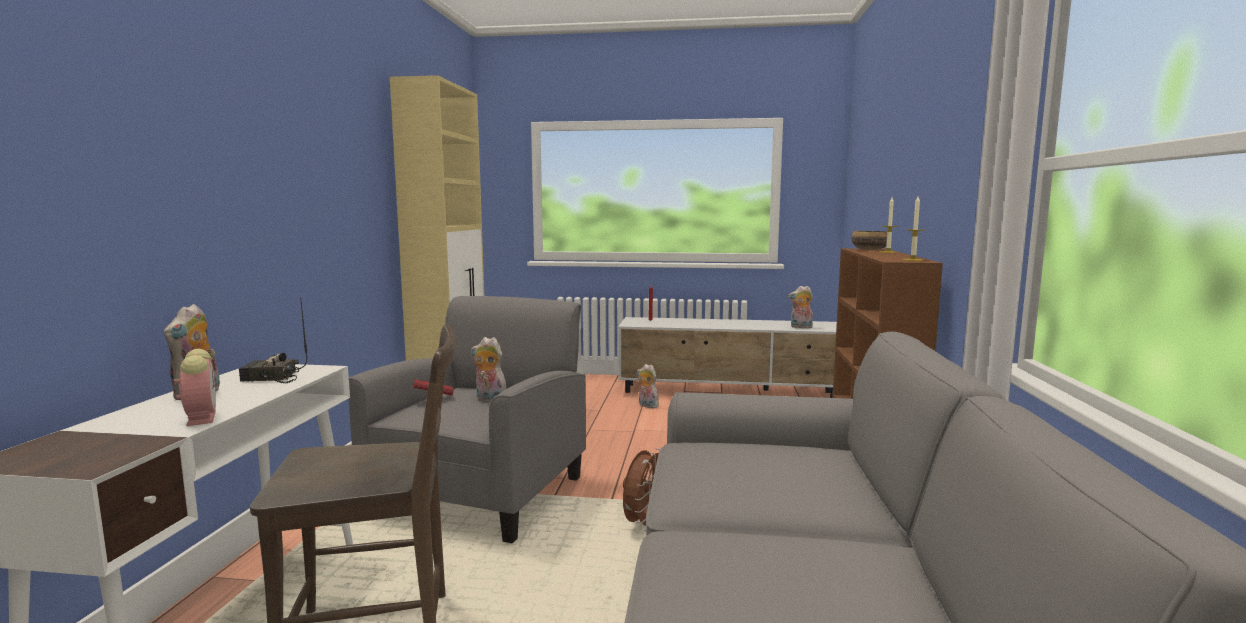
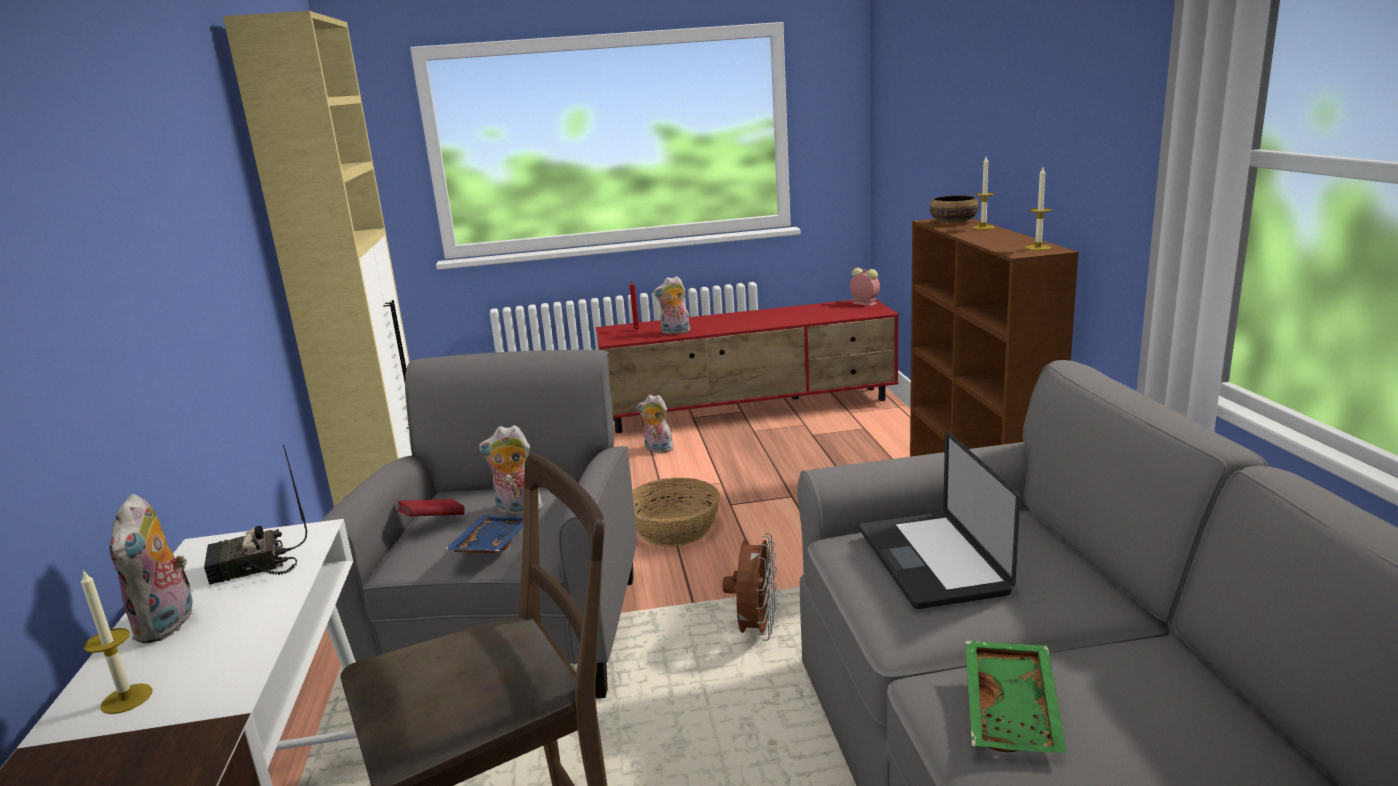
camera: 15 degrees left, 10 degrees up
alarm clock [174,349,216,426] -> alarm clock moved to [850,268,880,306]
white tv stand [618,317,837,398] -> red tv stand [596,299,899,433]
plush toy [788,286,813,328] -> plush toy moved to [653,276,690,335]
none -> candle [81,569,152,714]
none -> blue tray [445,515,523,553]
none -> basket [632,477,720,546]
none -> laptop [860,431,1020,609]
none -> green tray [965,641,1067,753]

